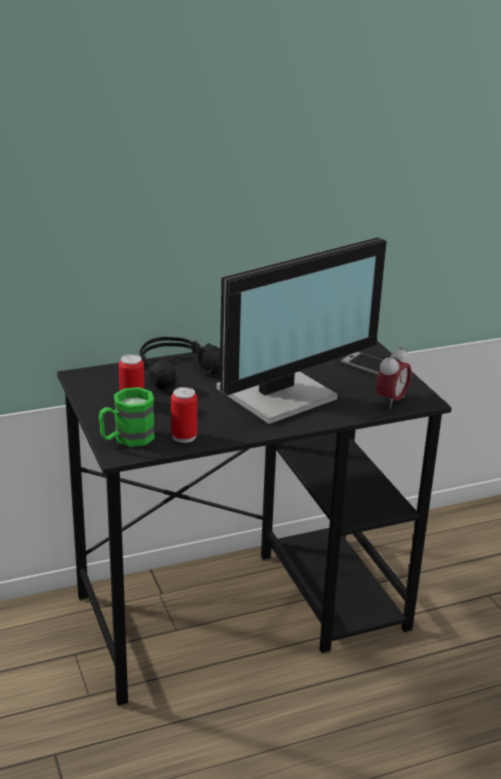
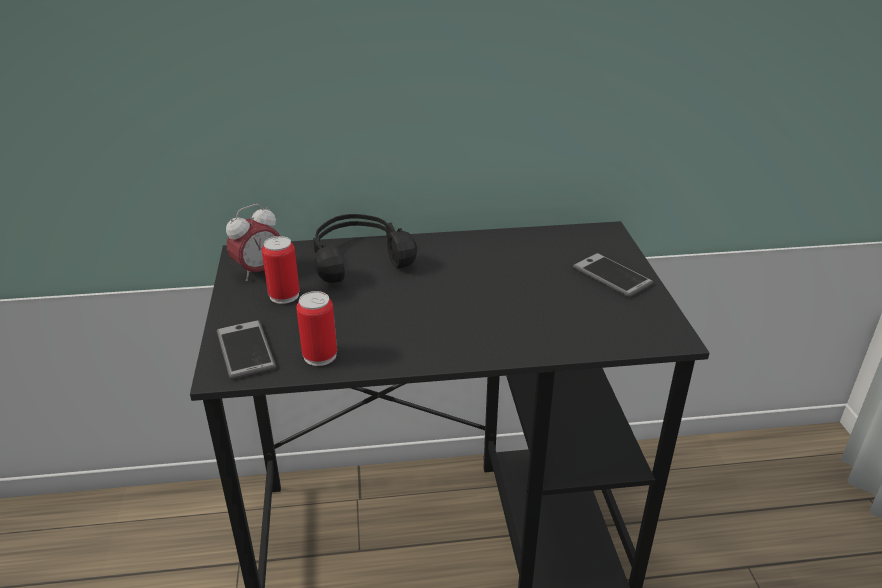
camera: 15 degrees right, 5 degrees up
green mug [99,387,155,447] -> phone [217,320,276,379]
monitor [216,237,387,424] -> none
alarm clock [376,346,412,409] -> alarm clock moved to [226,204,280,281]

